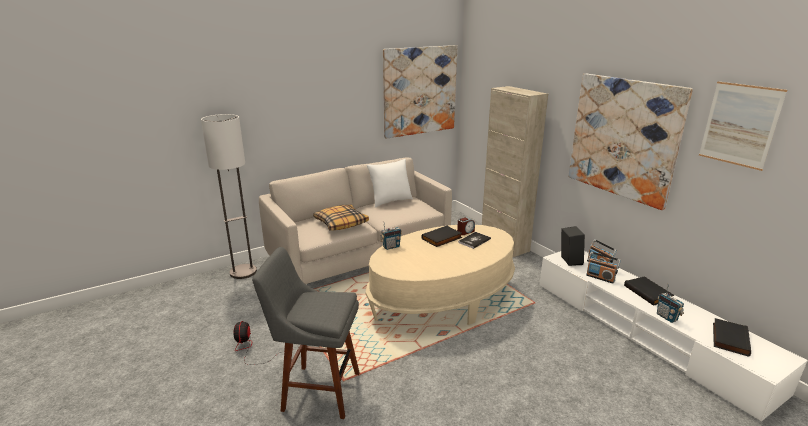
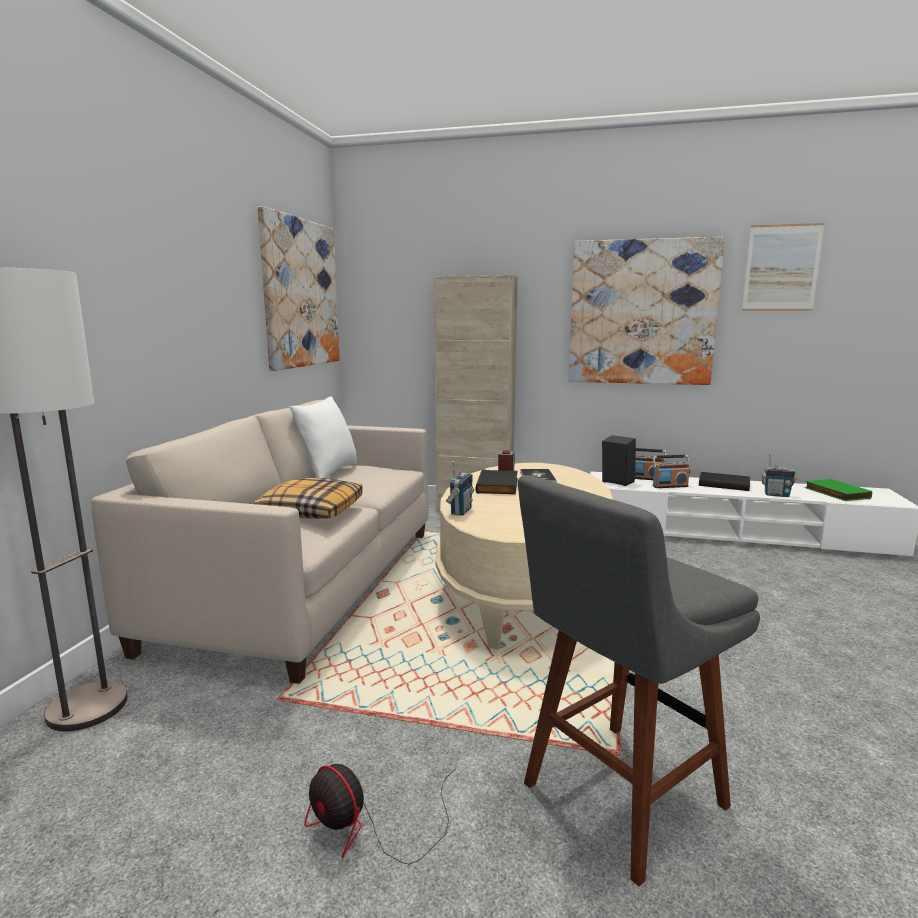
camera: 45 degrees left, 10 degrees down
black book [713,318,751,357] -> green book [804,479,872,501]

